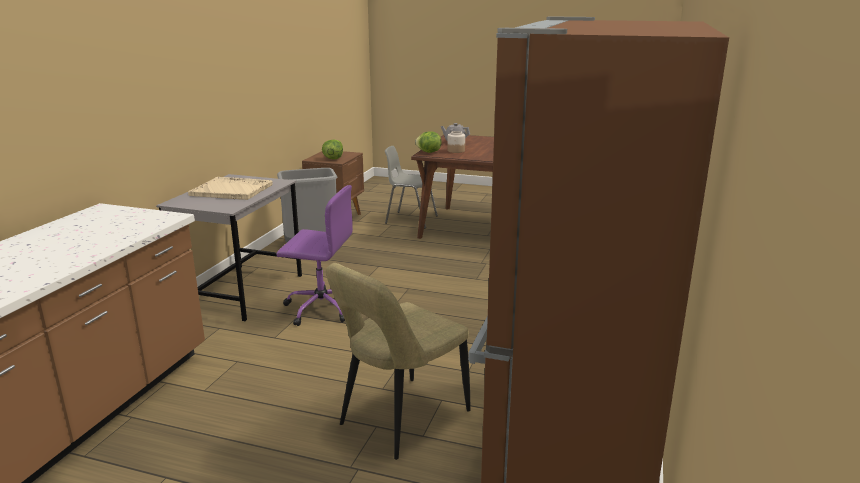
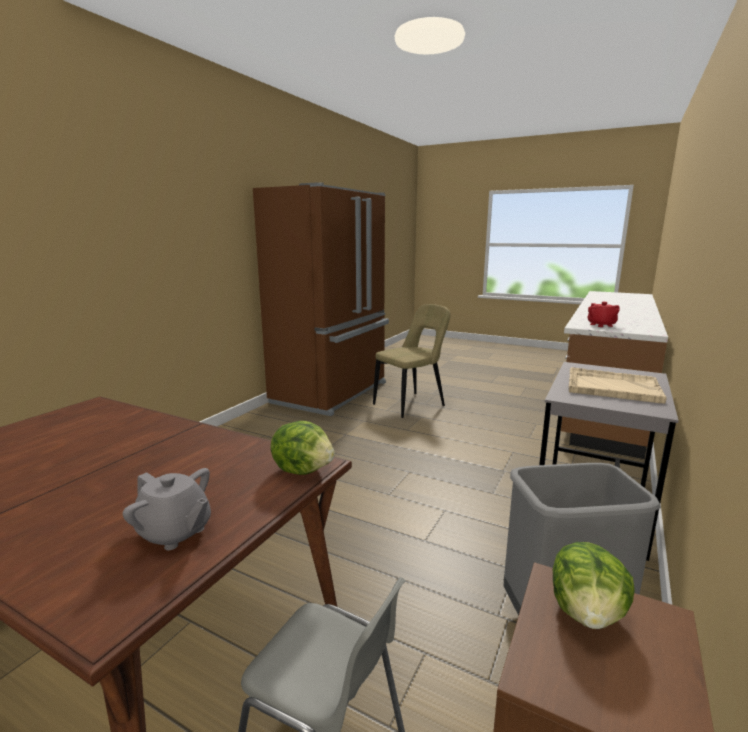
camera: 170 degrees left, 5 degrees down
purple office chair [277,185,353,326] -> none
jar [448,131,465,153] -> none
none -> red teapot [587,302,620,327]

